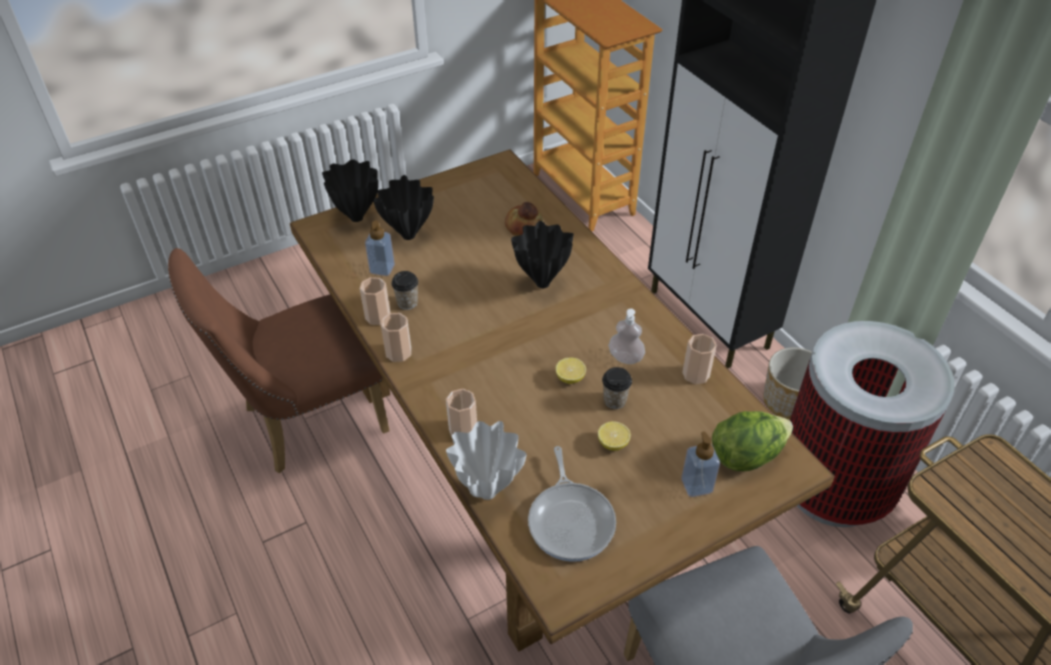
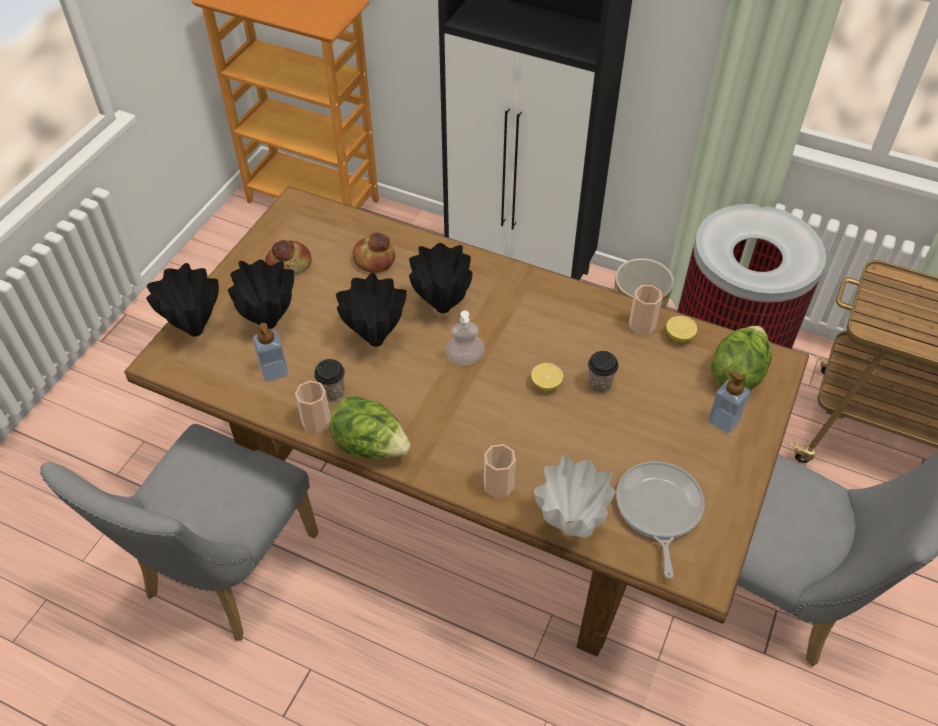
camera: 35 degrees left, 5 degrees up
brown chair [168,248,390,474] -> grey chair [40,424,319,640]
cup [381,313,411,362] -> lettuce [329,395,411,459]
frying pan [528,446,616,562] -> frying pan turned 135 degrees counterclockwise [616,461,704,579]
lemon [598,421,631,451] -> lemon moved to [666,316,697,342]
soap dispenser [608,309,645,364] -> soap dispenser moved to [445,311,484,365]
none -> bread [265,240,312,275]
none -> black vase [336,273,407,347]

